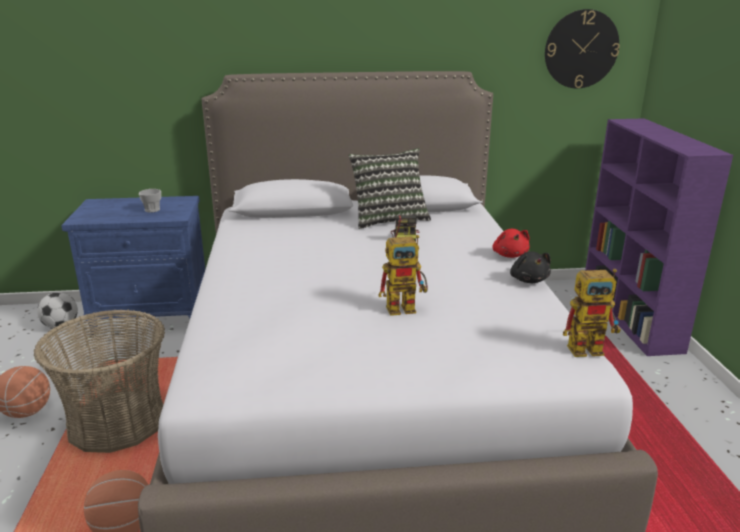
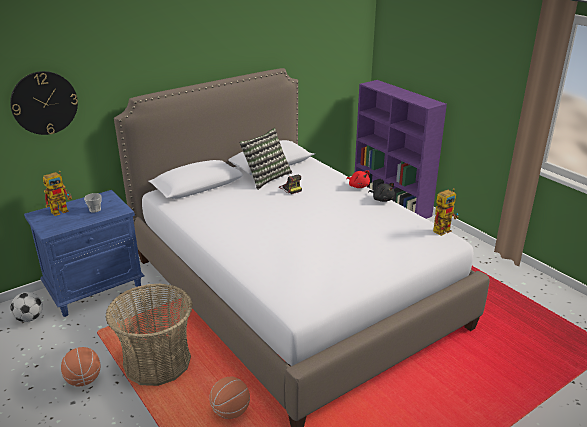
camera: 30 degrees left, 5 degrees up
toy robot [378,235,428,316] -> toy robot moved to [43,171,72,216]
wall clock [545,9,620,88] -> wall clock moved to [10,71,78,135]

